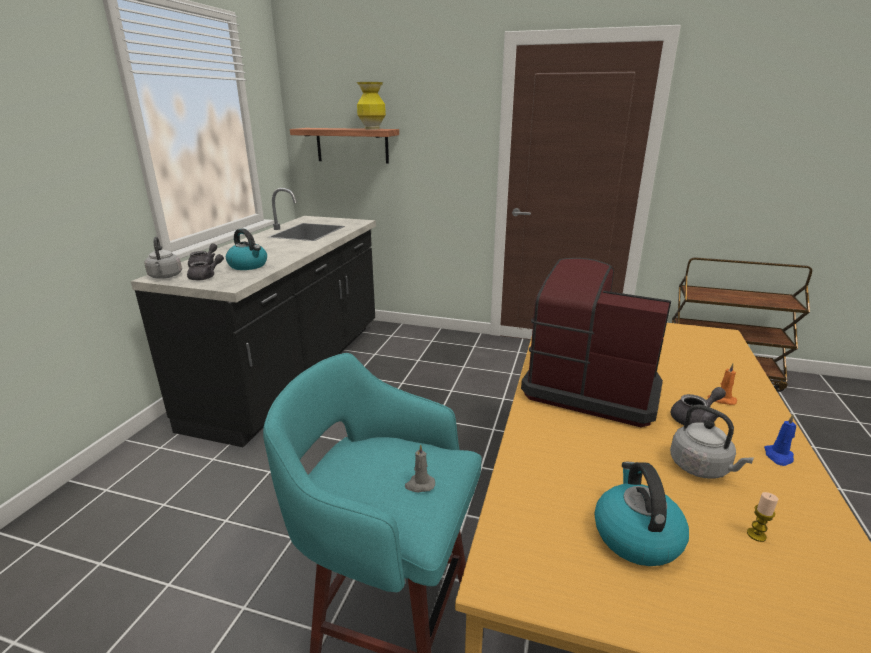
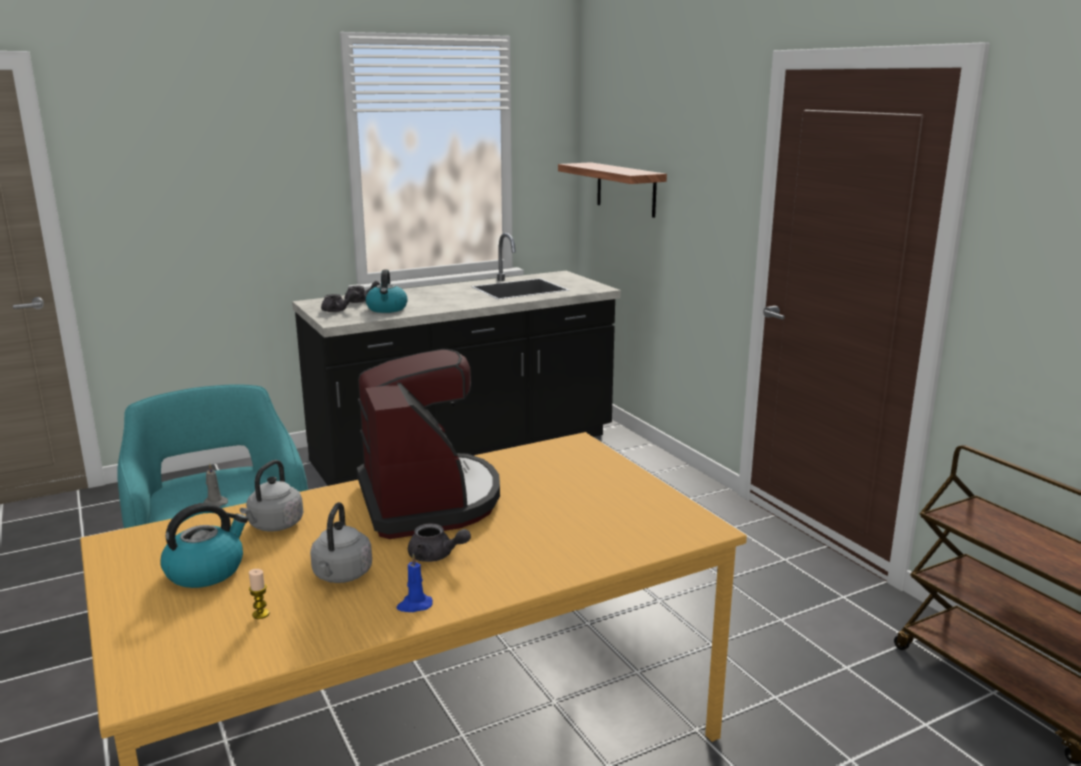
camera: 45 degrees right, 5 degrees down
grey kettle [144,237,182,279] -> grey kettle moved to [240,460,303,532]
vase [357,82,386,130] -> none
orange candle [708,363,737,405] -> none

